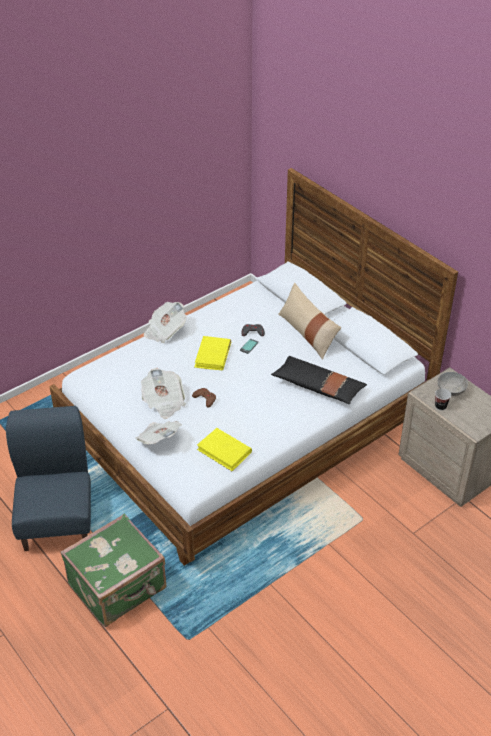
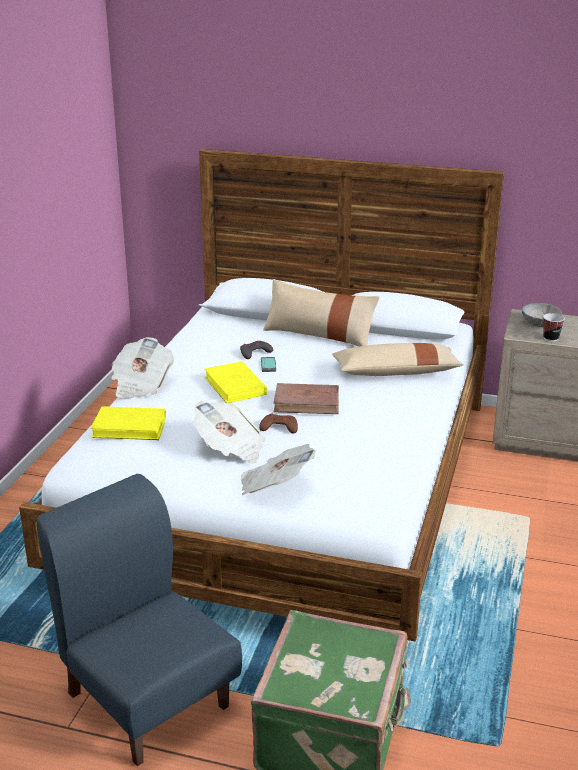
camera: 35 degrees left, 15 degrees down
yellow book [197,428,252,471] -> yellow book moved to [90,406,166,440]
black pillow [271,356,367,404] -> beige pillow [332,343,464,376]
none -> brown book [273,383,339,414]

